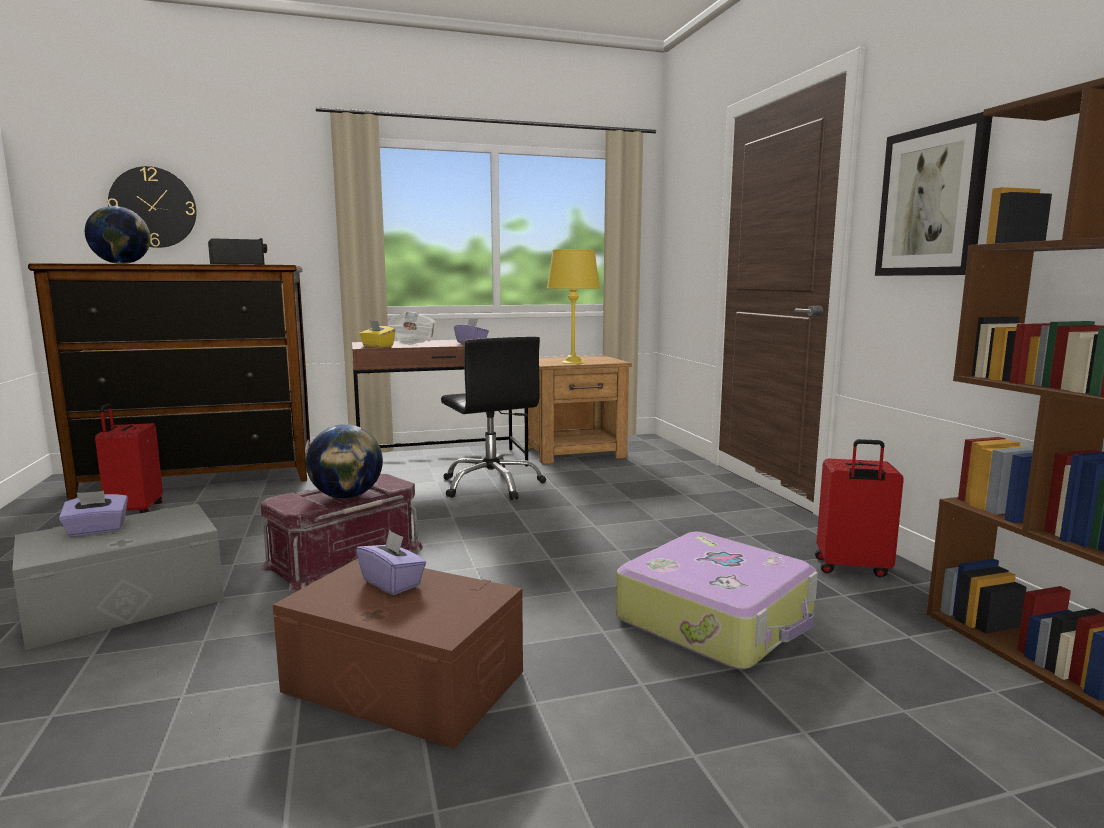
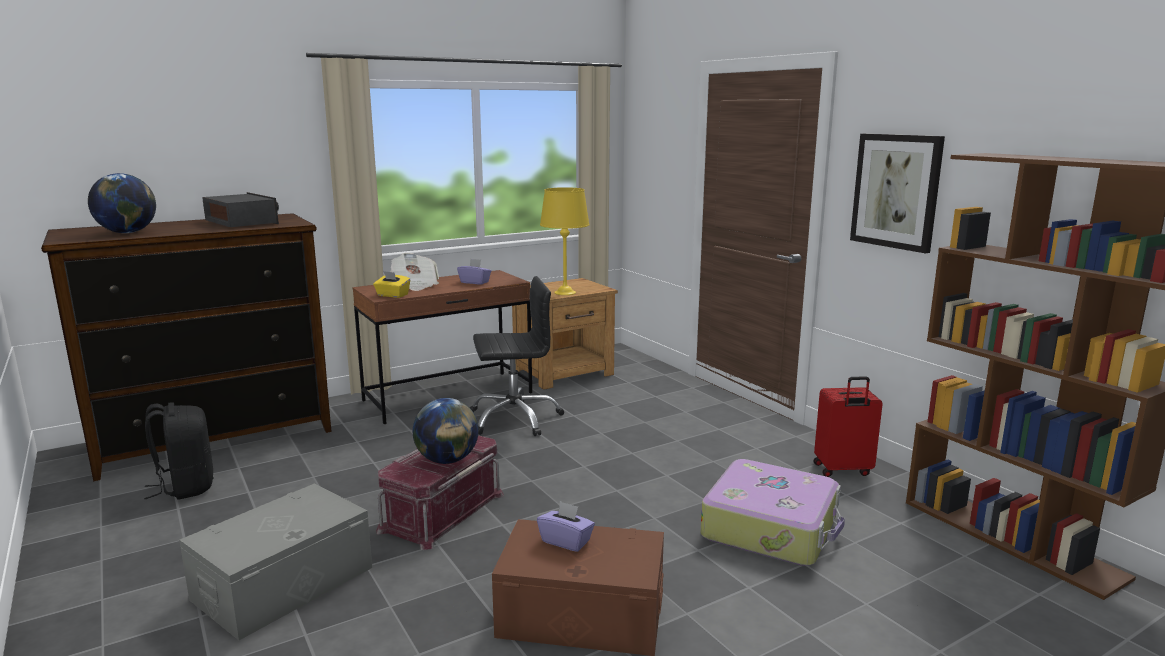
camera: 15 degrees left, 5 degrees up
purple tissue box [59,491,128,536] -> none
red suitcase [95,403,163,513] -> black backpack [144,402,213,499]
wall clock [108,166,197,248] -> none
black office chair [441,337,546,500] -> black office chair turned 60 degrees counterclockwise [469,276,564,436]

